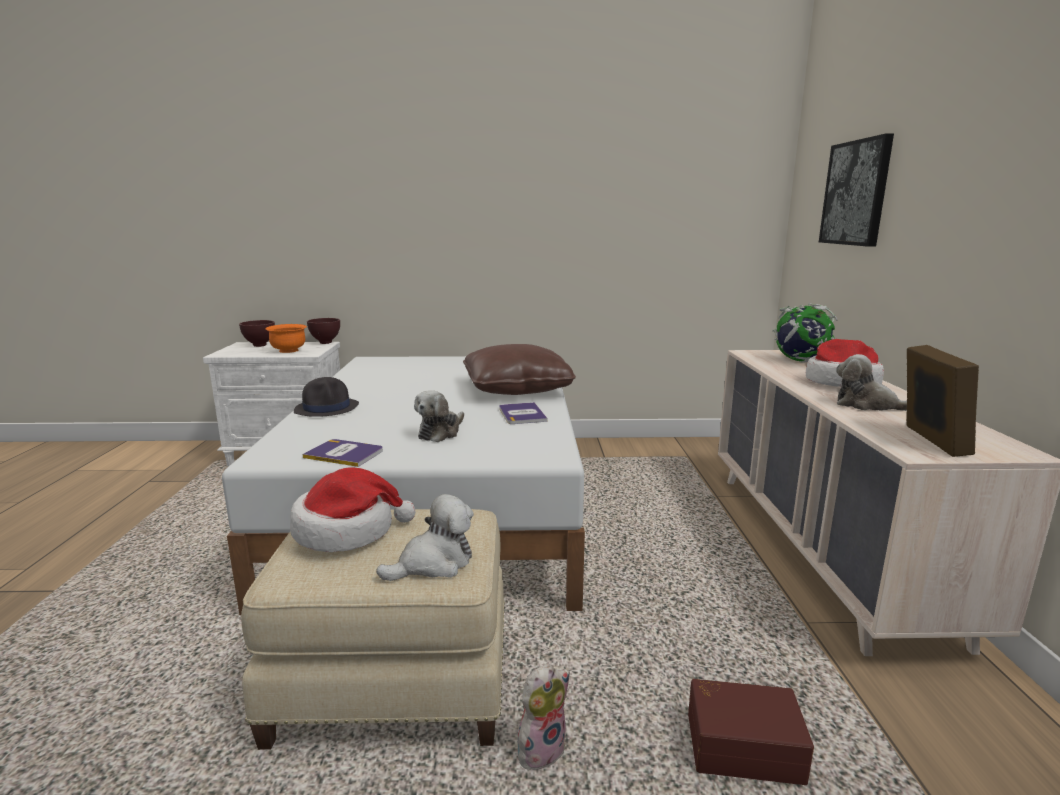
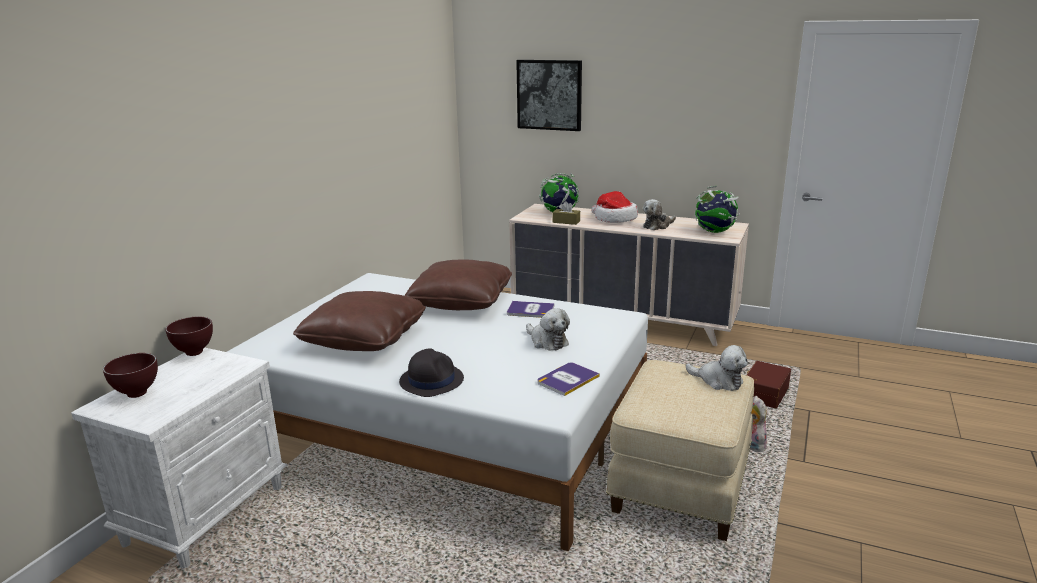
camera: 65 degrees left, 5 degrees up
orange bowl [266,324,307,353] -> none
hat [290,468,416,552] -> none
plush toy [376,494,473,581] -> plush toy turned 135 degrees clockwise [686,345,748,391]
picture frame [906,345,979,457] -> globe [695,186,740,233]
none -> brown pillow [293,291,426,351]
none -> brown tissue box [552,201,580,225]

